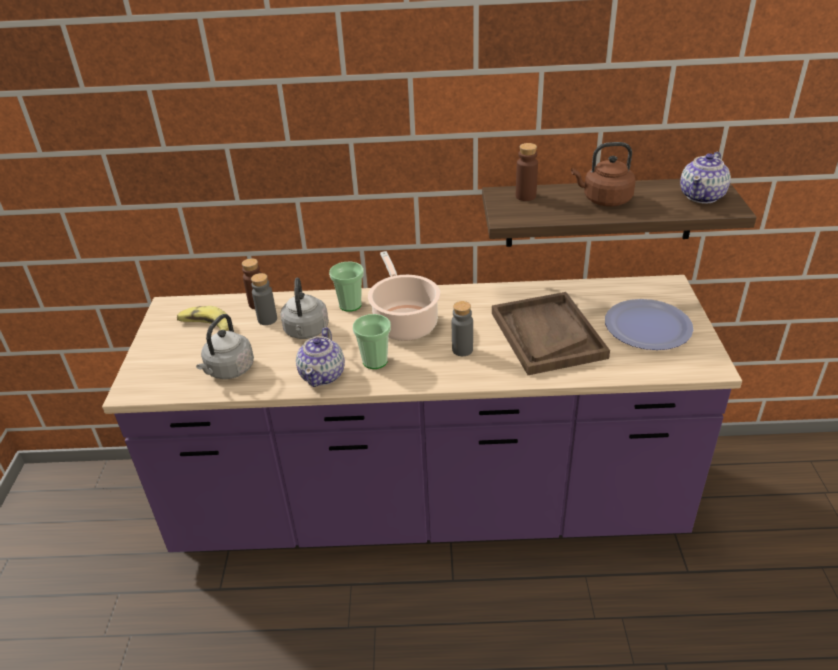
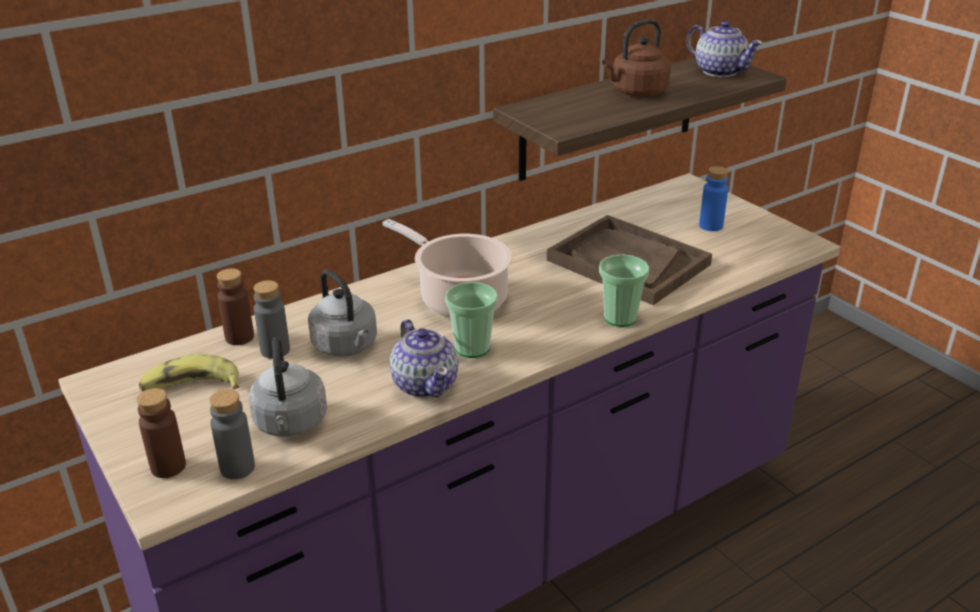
camera: 35 degrees left, 5 degrees down
cup [329,262,364,312] -> cup moved to [599,254,649,327]
grey bottle [452,301,473,356] -> grey bottle moved to [209,389,255,479]
brown bottle [516,143,538,201] -> brown bottle moved to [137,388,186,478]
plate [605,299,693,350] -> blue bottle [699,166,728,231]
teapot [680,152,731,204] -> teapot turned 45 degrees counterclockwise [687,21,763,77]

